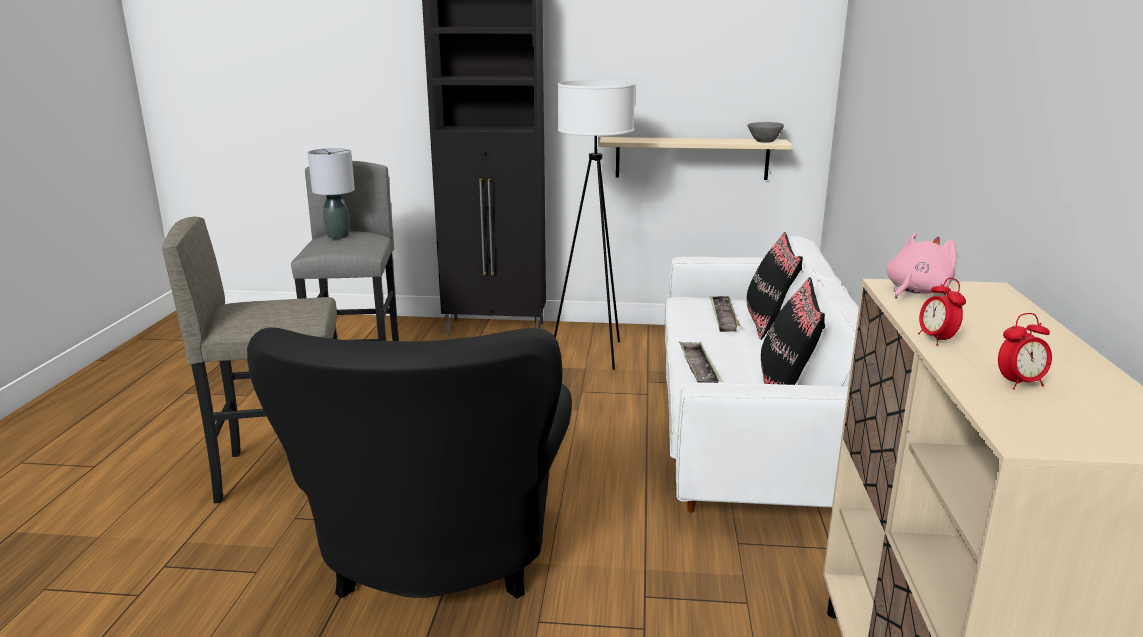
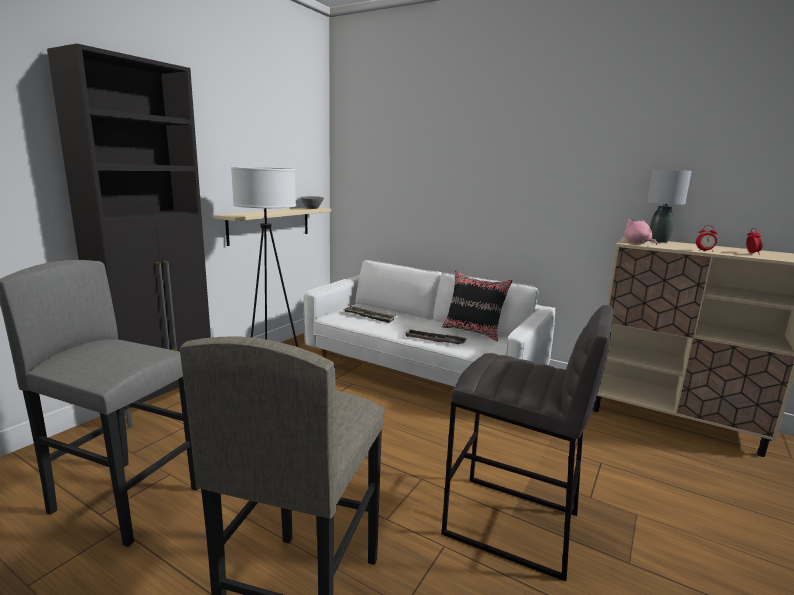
camera: 65 degrees left, 5 degrees down
black armchair [247,327,572,599] -> grey stool [442,305,613,581]
grey table lamp [308,148,355,239] -> grey table lamp moved to [647,170,692,243]
black pillow [747,232,803,340] -> none

